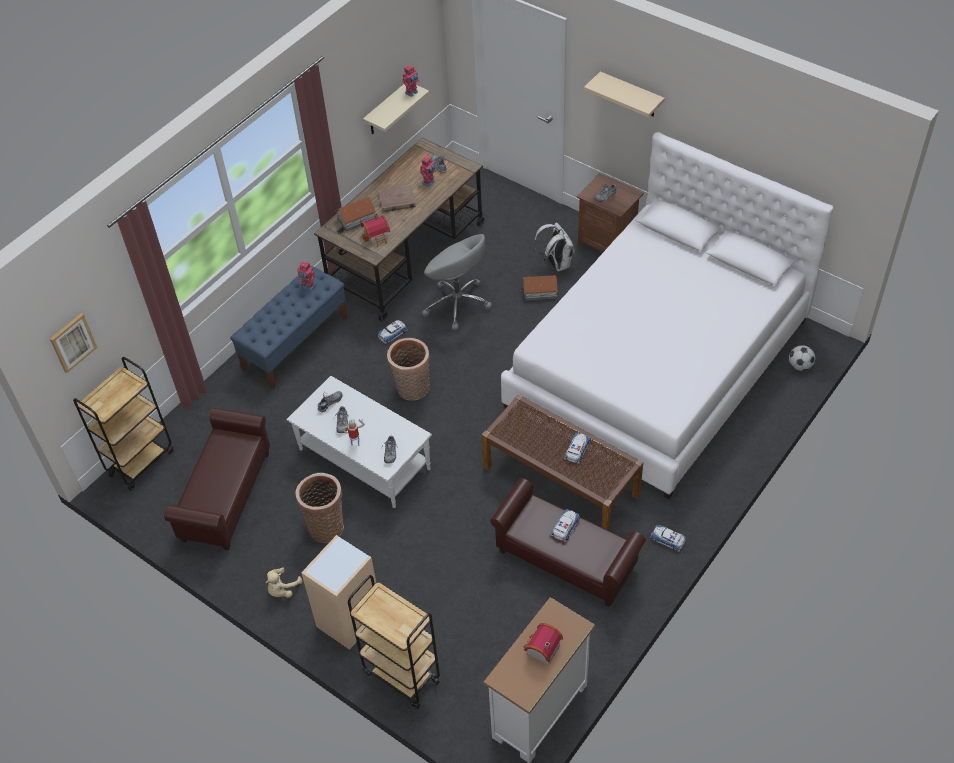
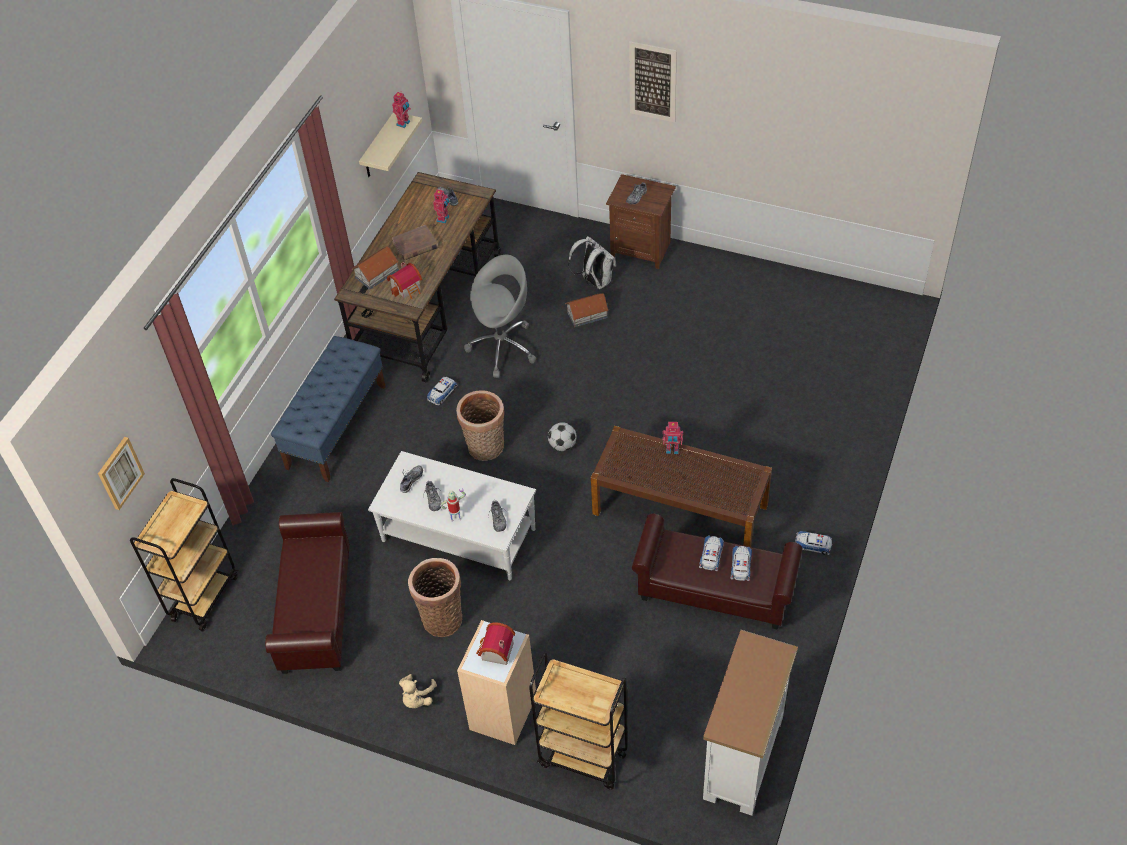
camera: 15 degrees left, 0 degrees up
toy robot [297,261,315,291] -> toy robot moved to [662,422,683,454]
grey office chair [422,234,492,330] -> grey office chair turned 45 degrees counterclockwise [464,254,536,378]
white bed [501,132,833,499] -> none
toy house [524,623,563,665] -> toy house moved to [476,622,515,665]
toy car [564,433,590,464] -> toy car moved to [730,546,752,581]
beige shelf [584,72,665,117] -> picture [629,41,677,122]
football [789,345,815,371] -> football moved to [548,422,577,451]

